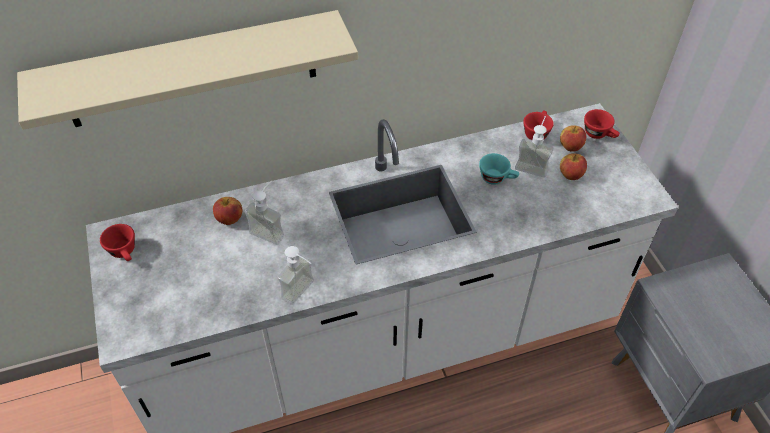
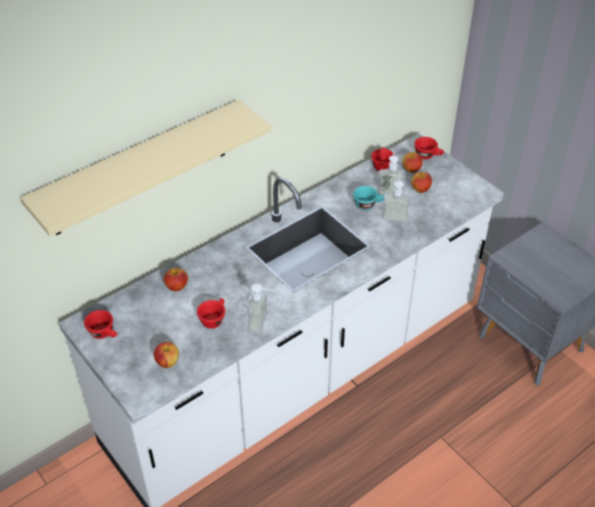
camera: 20 degrees left, 5 degrees down
soap dispenser [245,181,284,245] -> soap dispenser moved to [382,173,410,222]
none -> apple [154,342,179,368]
none -> red cup [197,298,225,329]

